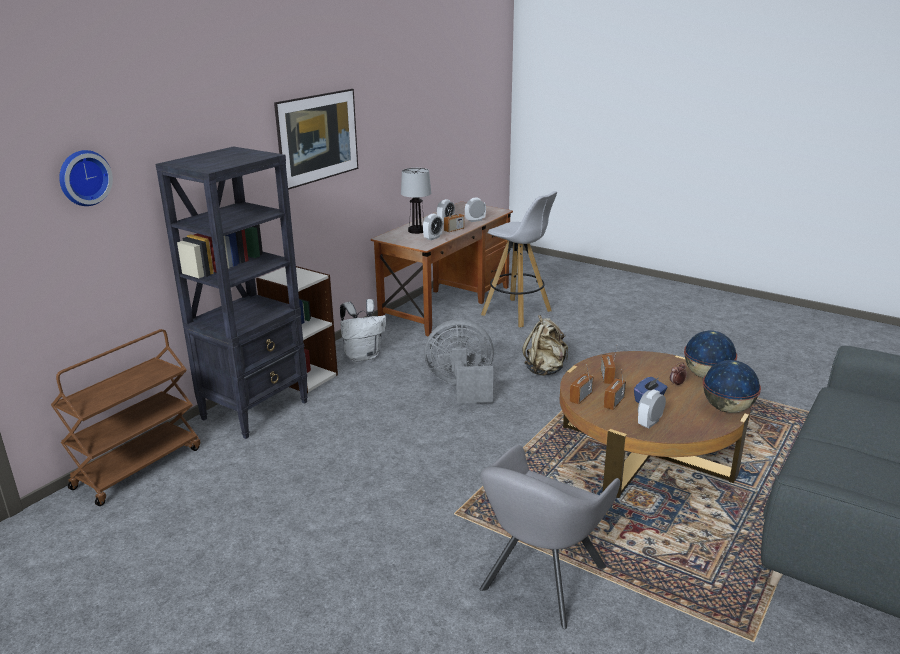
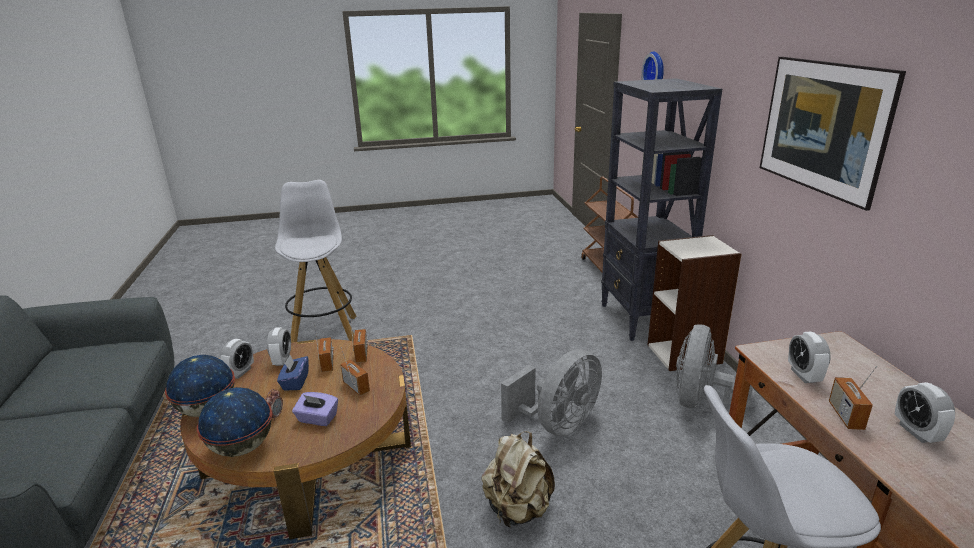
camera: 135 degrees right, 0 degrees up
white backpack [340,299,386,362] -> grey fan [676,324,753,414]
table lamp [401,168,431,234] -> none
alarm clock [465,197,486,222] -> alarm clock moved to [220,339,254,379]
grey armchair [479,445,620,629] -> white stool [275,180,357,343]
none -> purple tissue box [292,392,338,426]

